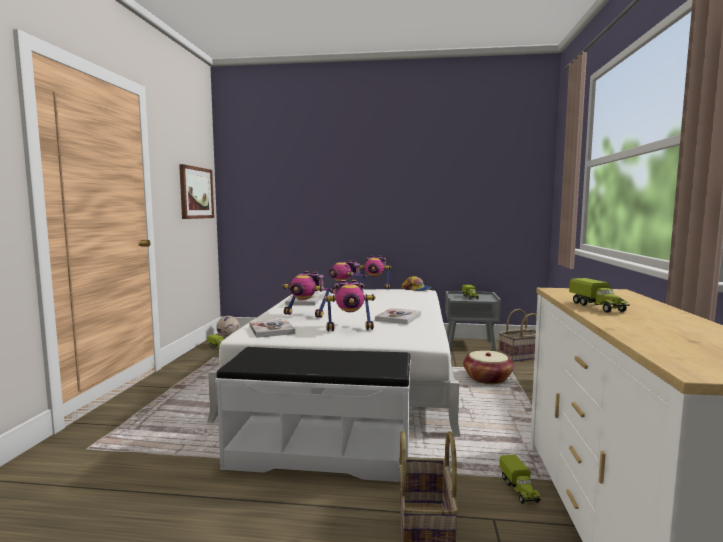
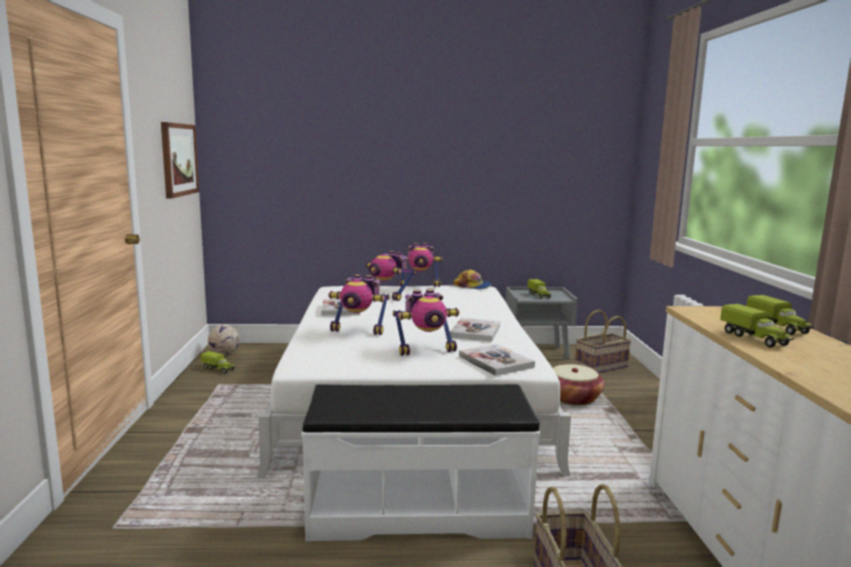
camera: 10 degrees left, 5 degrees up
book [249,318,295,338] -> book moved to [459,344,535,376]
toy truck [499,454,541,504] -> toy truck moved to [746,295,814,335]

